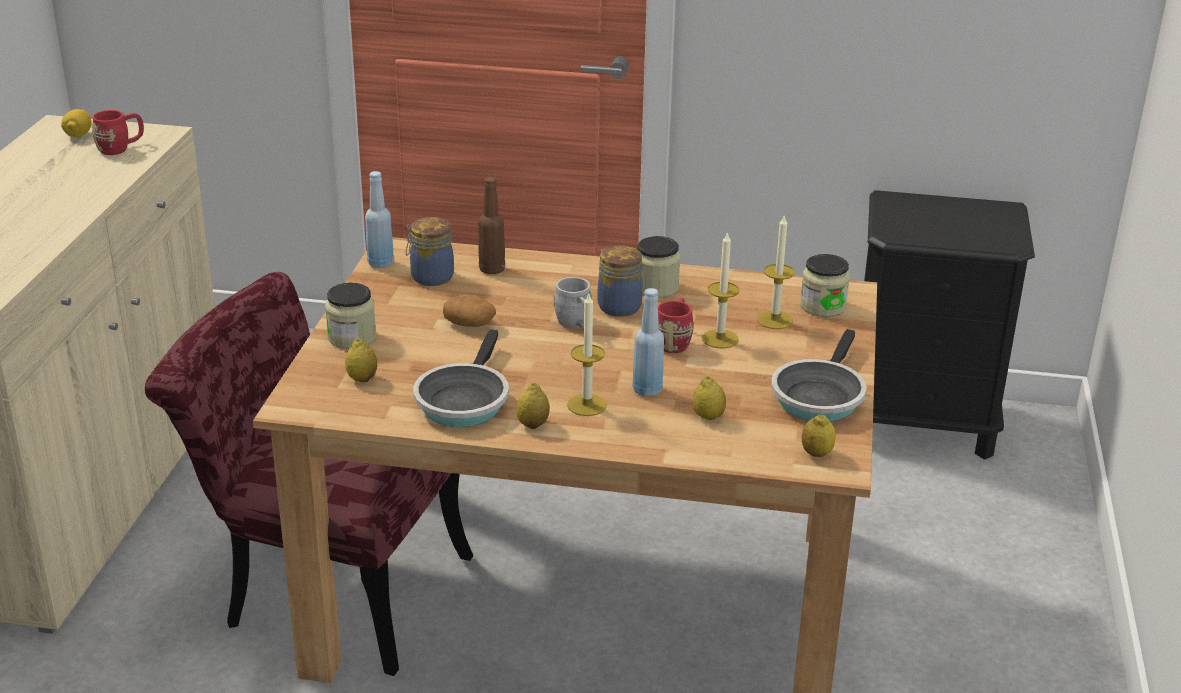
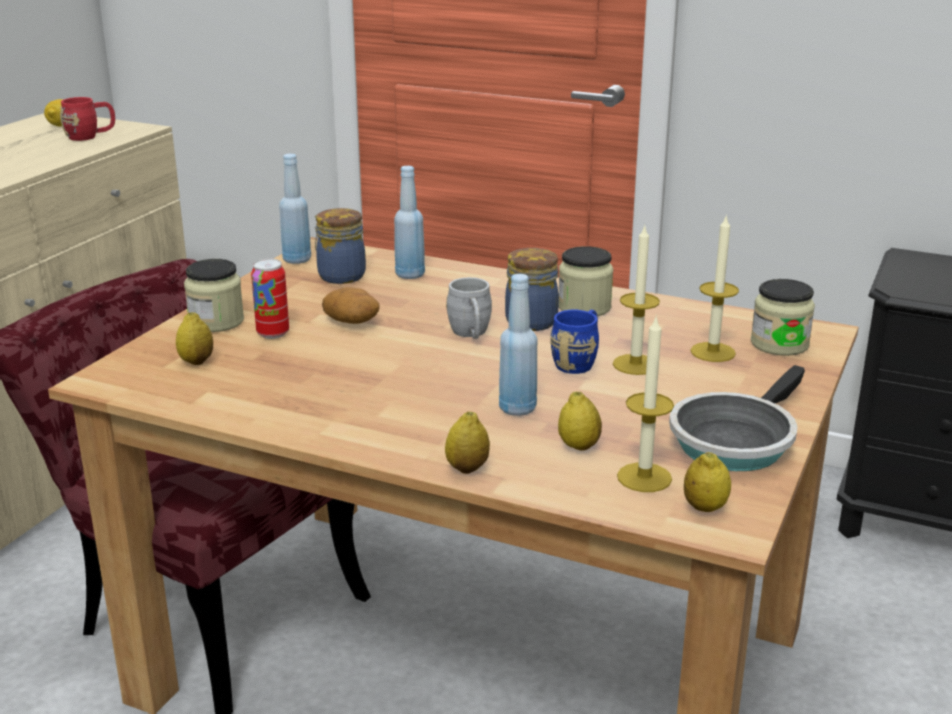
camera: 15 degrees right, 5 degrees down
frying pan [413,329,509,427] -> none
brown bottle [478,177,505,274] -> blue bottle [394,166,425,279]
lemon [517,383,550,429] -> lemon moved to [445,411,490,474]
candle [567,294,607,416] -> candle moved to [617,315,674,492]
red mug [658,298,694,353] -> blue mug [550,309,599,374]
none -> can [251,259,289,339]

